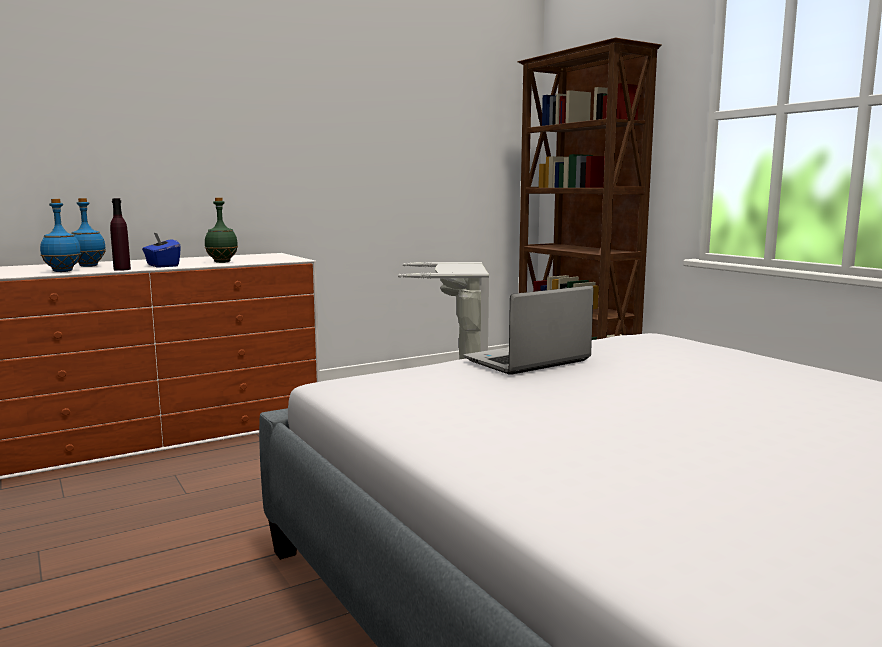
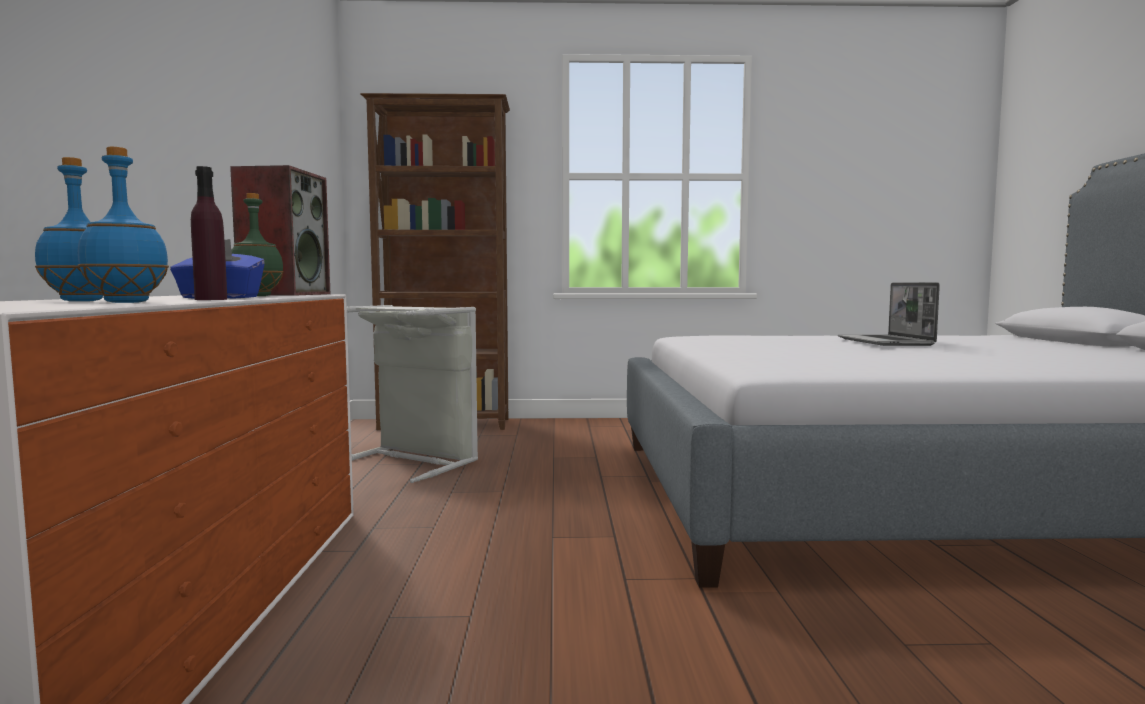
camera: 60 degrees left, 5 degrees down
laptop [463,286,594,375] -> laptop moved to [838,283,940,346]
none -> speaker [230,165,330,296]

